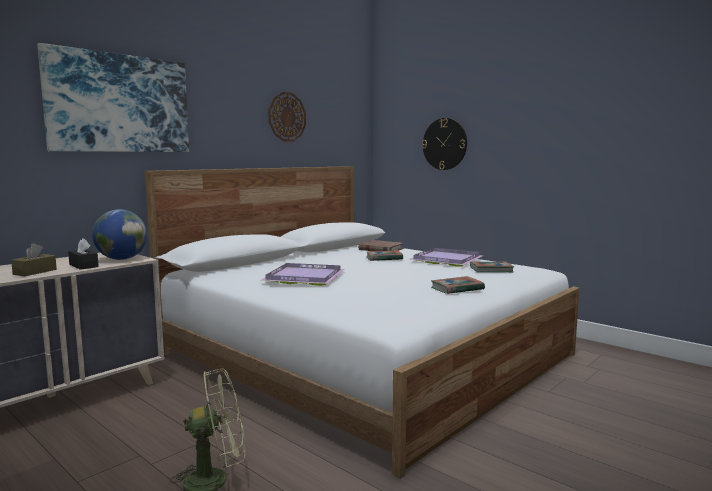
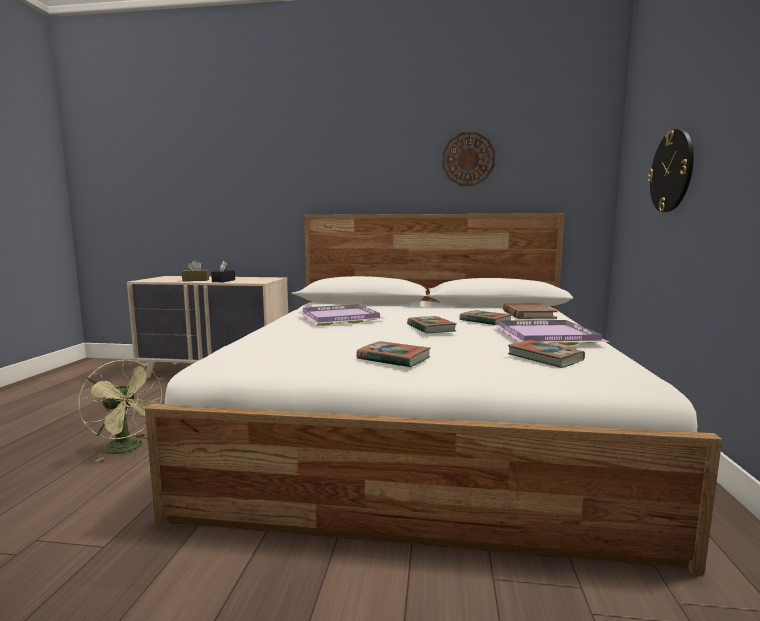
camera: 55 degrees right, 0 degrees up
picture [37,43,189,152] -> none
globe [92,209,147,260] -> none
none -> book [407,316,457,334]

